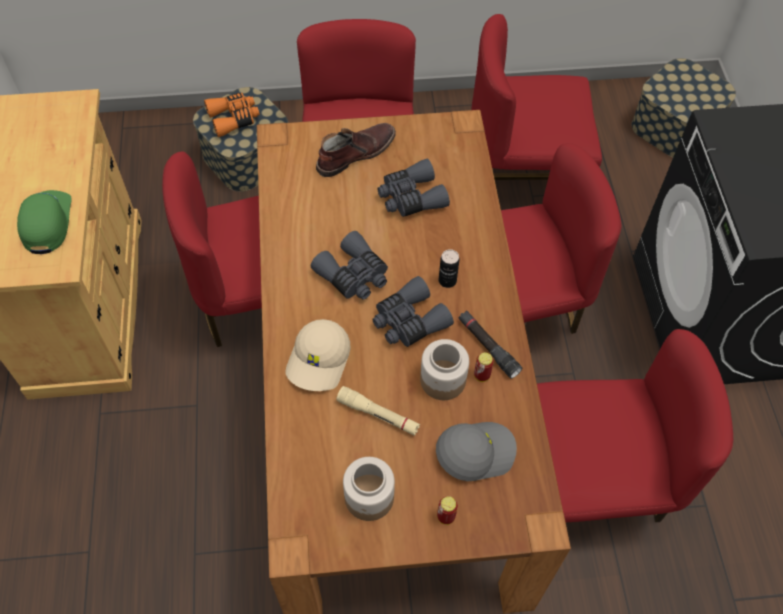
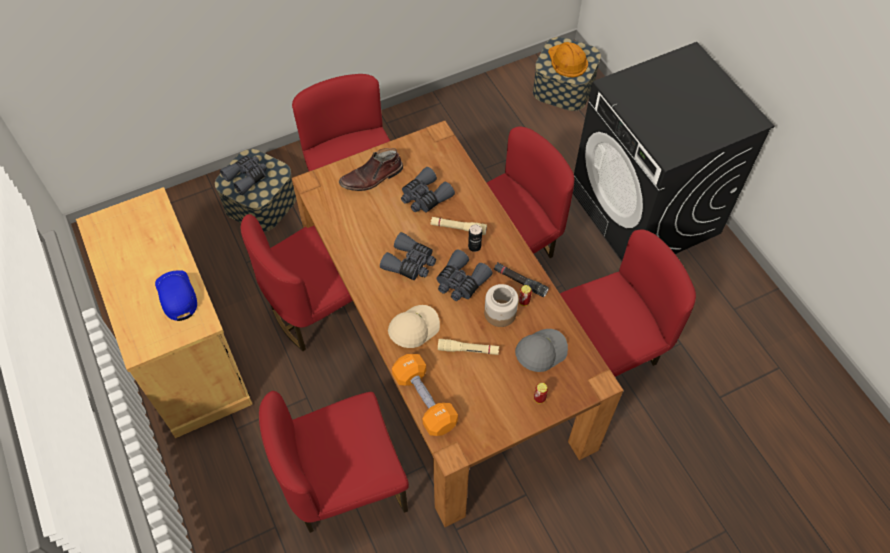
camera: 20 degrees left, 0 degrees up
green cap [17,190,72,254] -> blue cap [155,270,197,321]
orange binoculars [204,93,260,137] -> grey binoculars [220,156,267,195]
beige cap [285,319,351,391] -> beige cap turned 135 degrees counterclockwise [388,305,440,348]
brown boot [316,123,396,177] -> brown boot turned 150 degrees counterclockwise [339,148,403,191]
jar [343,457,395,521] -> none
red chair [471,14,602,180] -> red chair moved to [259,391,409,533]
none -> orange dumbbell [392,354,458,436]
none -> beige flashlight [430,217,487,235]
none -> orange hard hat [548,42,588,77]

